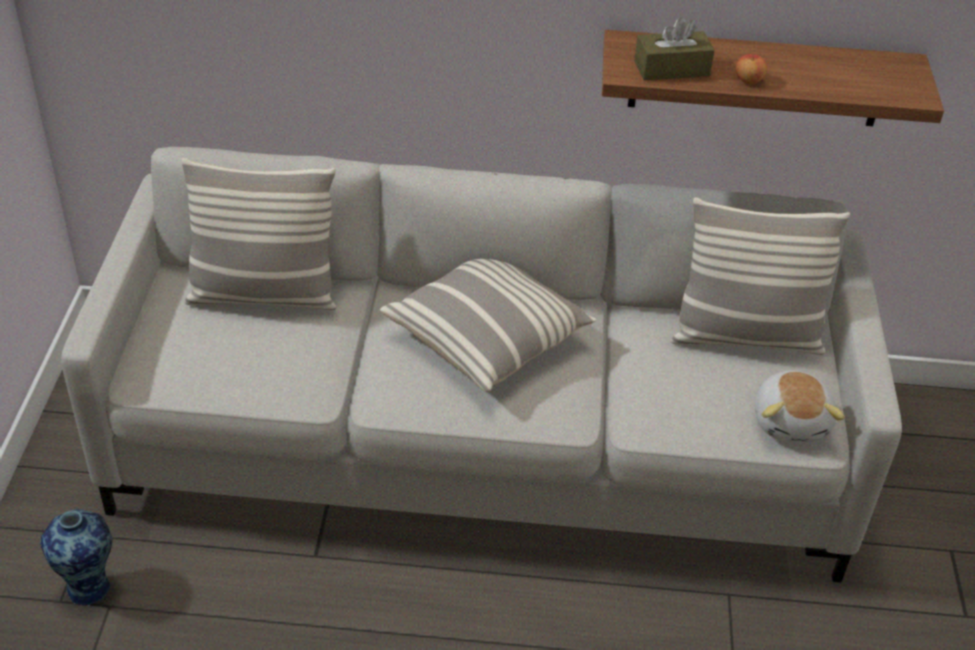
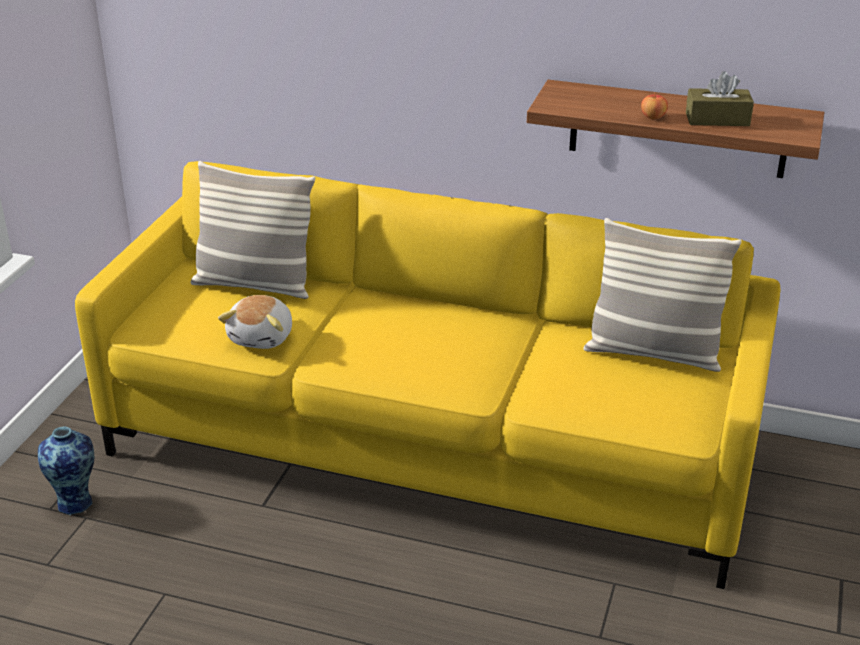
camera: 15 degrees right, 10 degrees down
grey sofa [61,147,902,583] -> yellow sofa [75,161,780,589]
pillow [380,259,597,393] -> none
brown tissue box [634,17,715,80] -> brown tissue box moved to [686,71,754,126]
plush toy [755,370,845,441] -> plush toy moved to [218,295,292,349]

